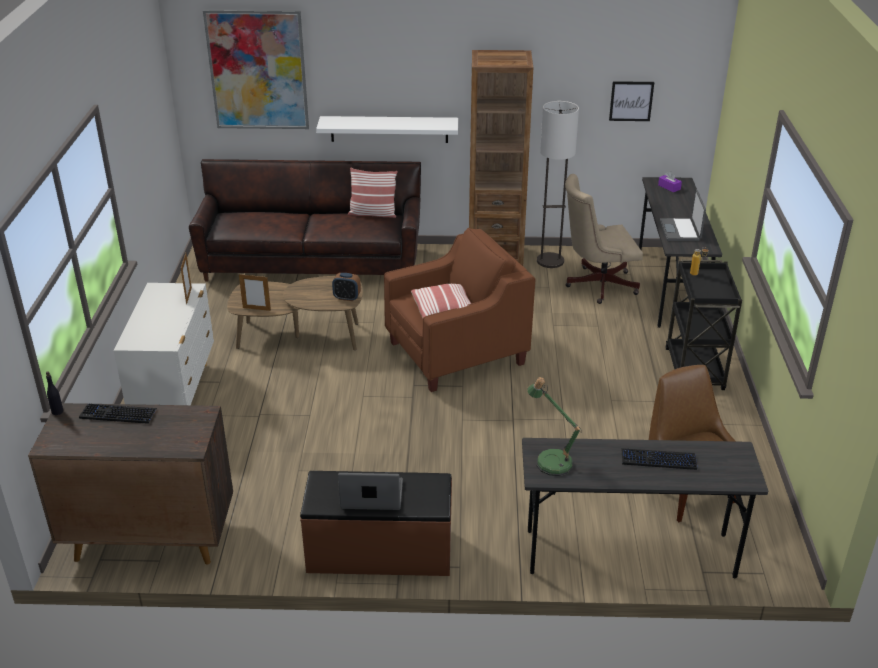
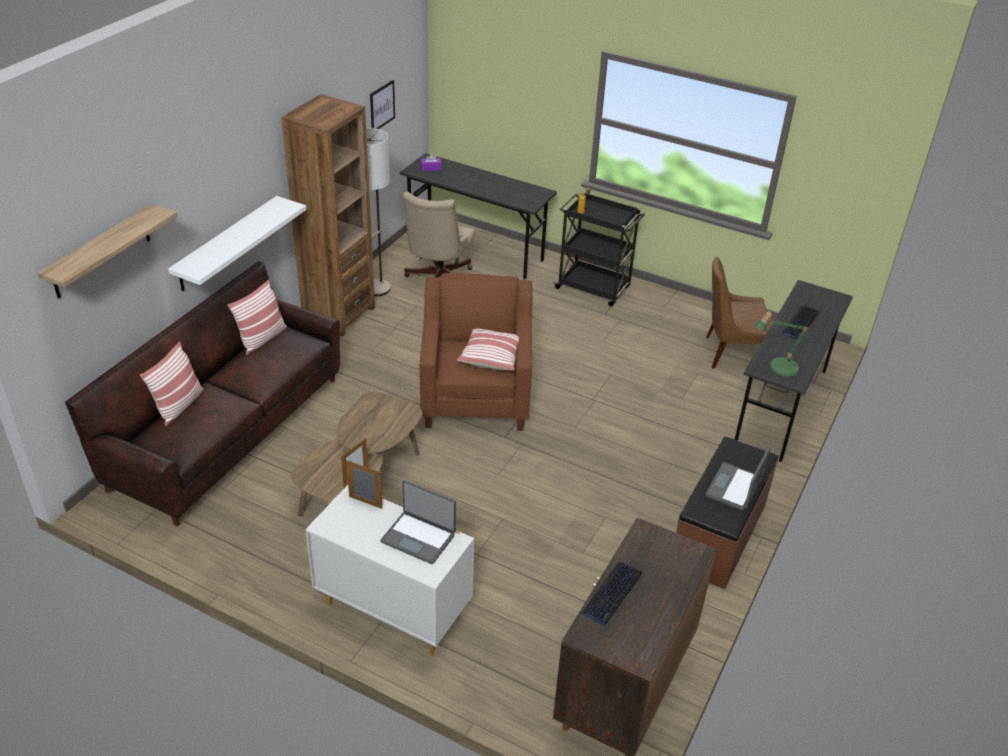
camera: 65 degrees left, 5 degrees up
black bottle [46,371,63,415] -> none
picture [203,10,309,129] -> shelf [37,203,178,299]
alarm clock [332,273,361,301] -> none
laptop [660,190,706,241] -> laptop moved to [380,480,456,564]
none -> pillow [140,341,204,426]

